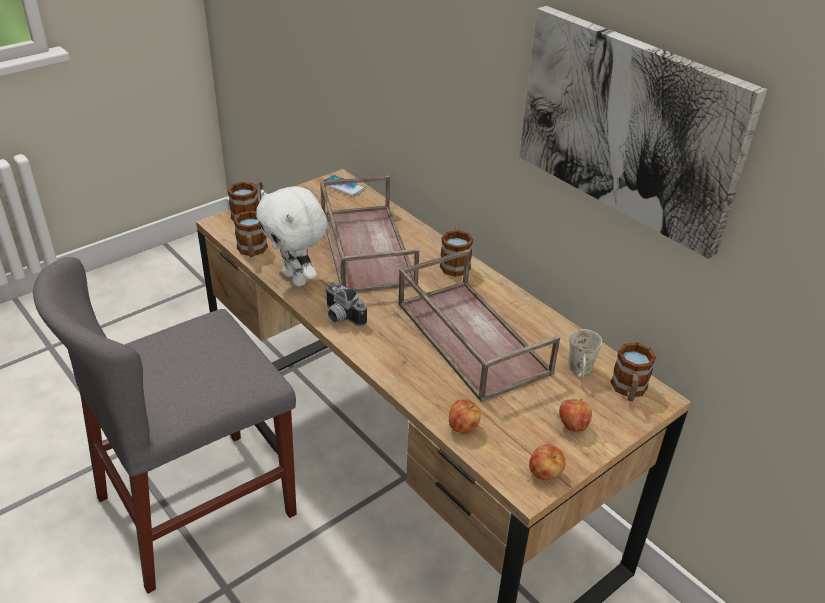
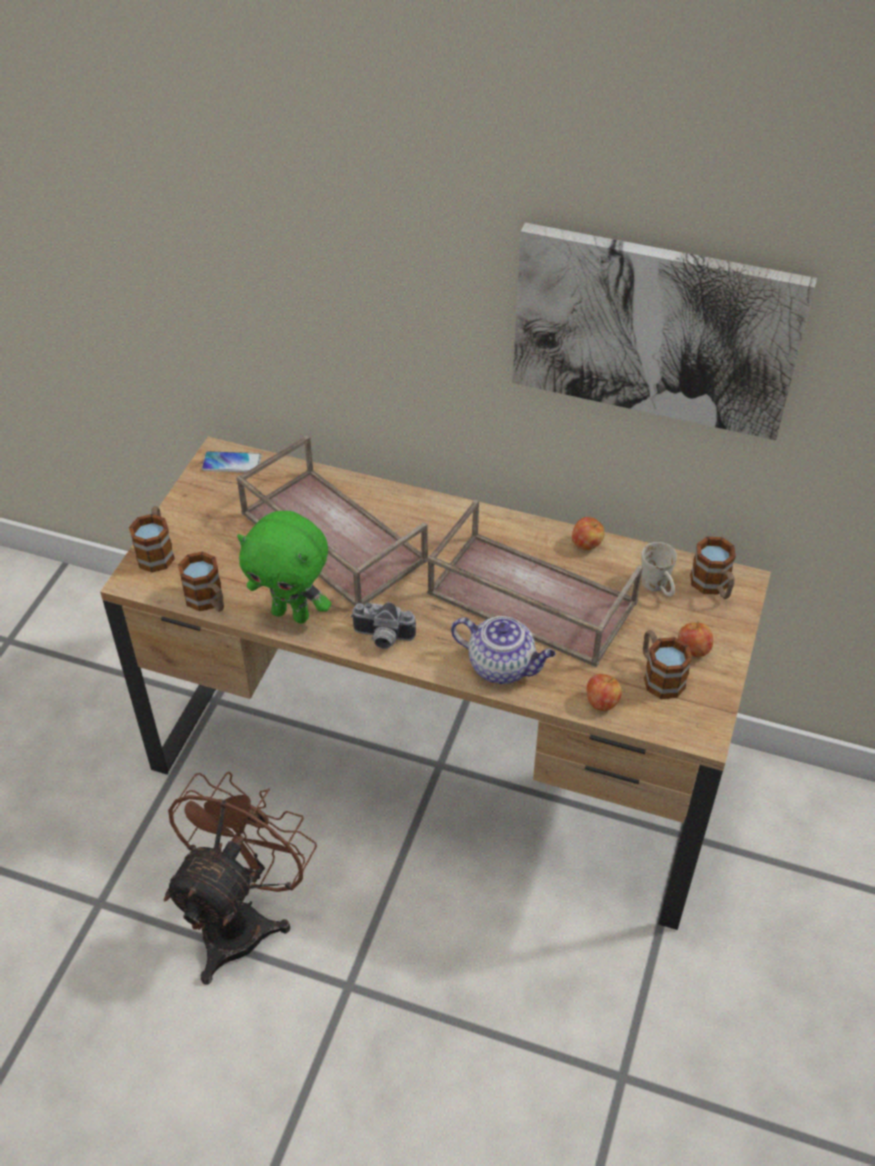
camera: 30 degrees left, 10 degrees up
grey chair [33,257,297,594] -> brown fan [164,772,317,985]
white plush toy [256,186,327,287] -> green plush toy [237,511,331,623]
mug [440,227,473,277] -> mug moved to [643,630,692,699]
apple [529,445,565,480] -> apple moved to [572,517,604,550]
none -> teapot [451,616,556,684]

